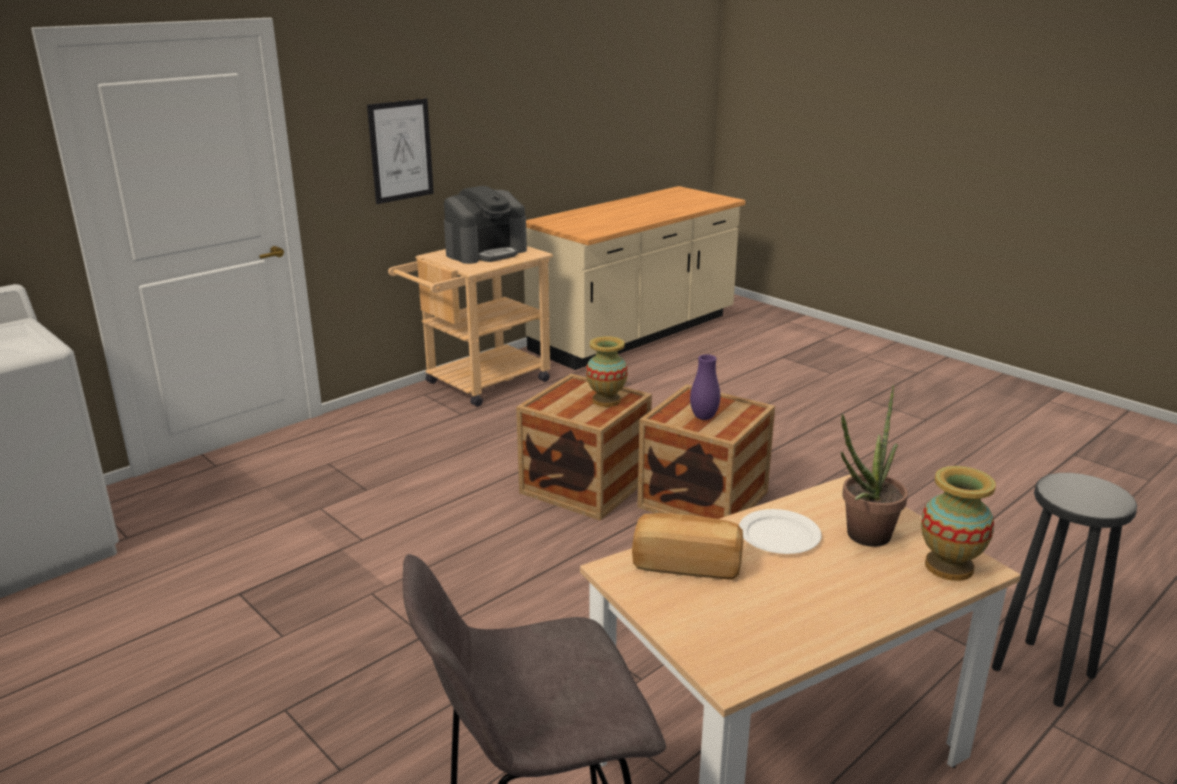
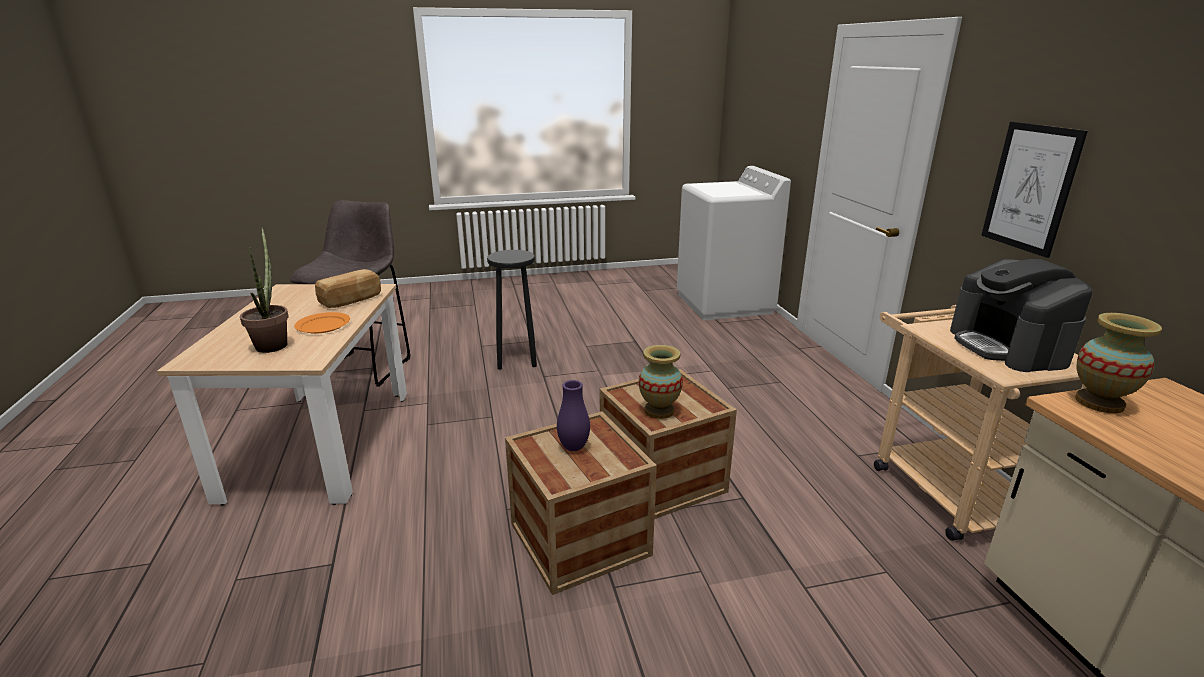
camera: 120 degrees right, 0 degrees up
white plate [739,509,822,554] -> orange plate [294,312,350,334]
vase [921,466,996,581] -> vase moved to [1075,313,1162,413]
black stool [992,473,1137,707] -> black stool moved to [487,250,537,370]

